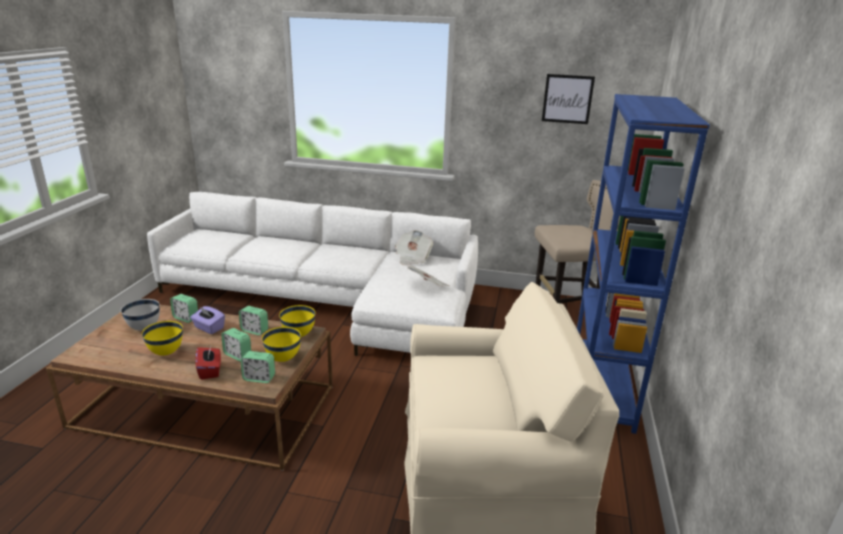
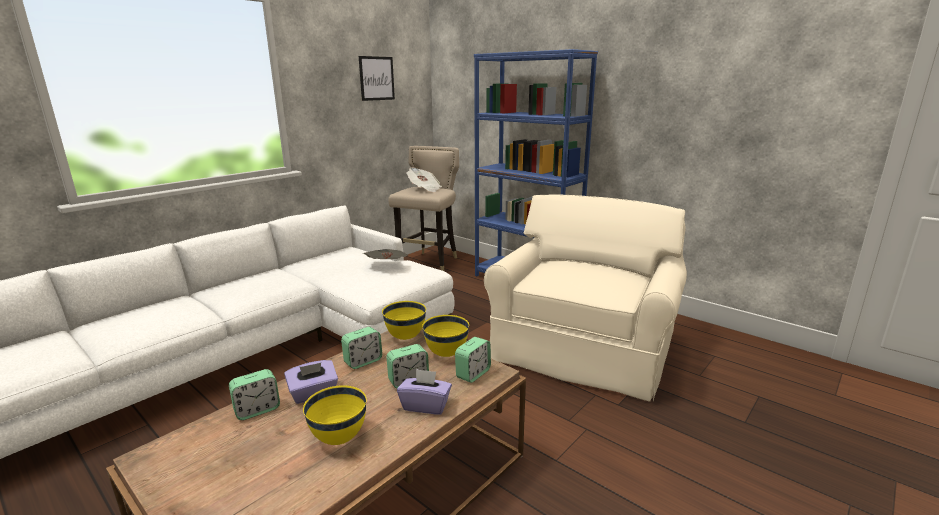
camera: 60 degrees left, 5 degrees down
white bowl [121,299,160,331] -> none
red tissue box [195,346,221,380] -> purple tissue box [397,369,452,415]
newspaper [395,230,433,265] -> newspaper moved to [406,168,442,192]

